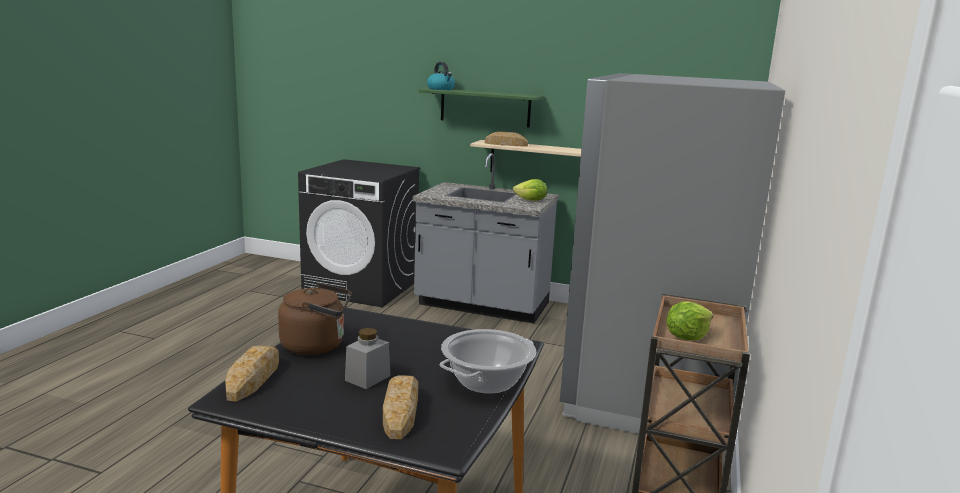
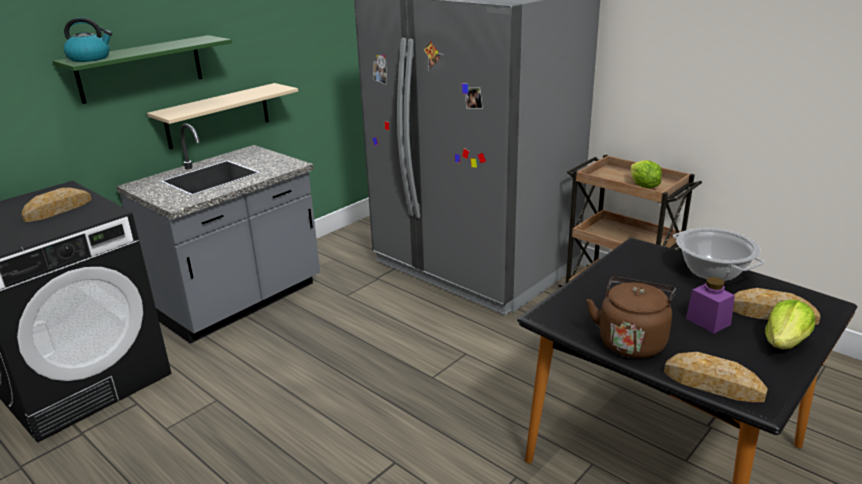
camera: 65 degrees left, 10 degrees up
grey jar [345,328,391,389] -> purple jar [686,277,735,333]
bread [485,131,528,146] -> bread moved to [22,188,92,222]
lettuce [513,179,548,201] -> lettuce moved to [765,300,815,349]

